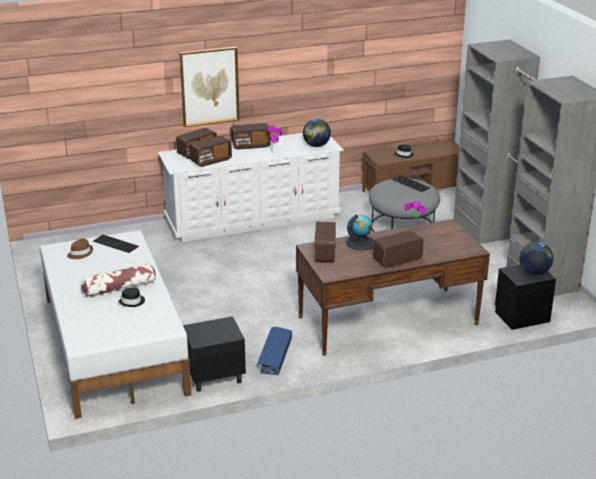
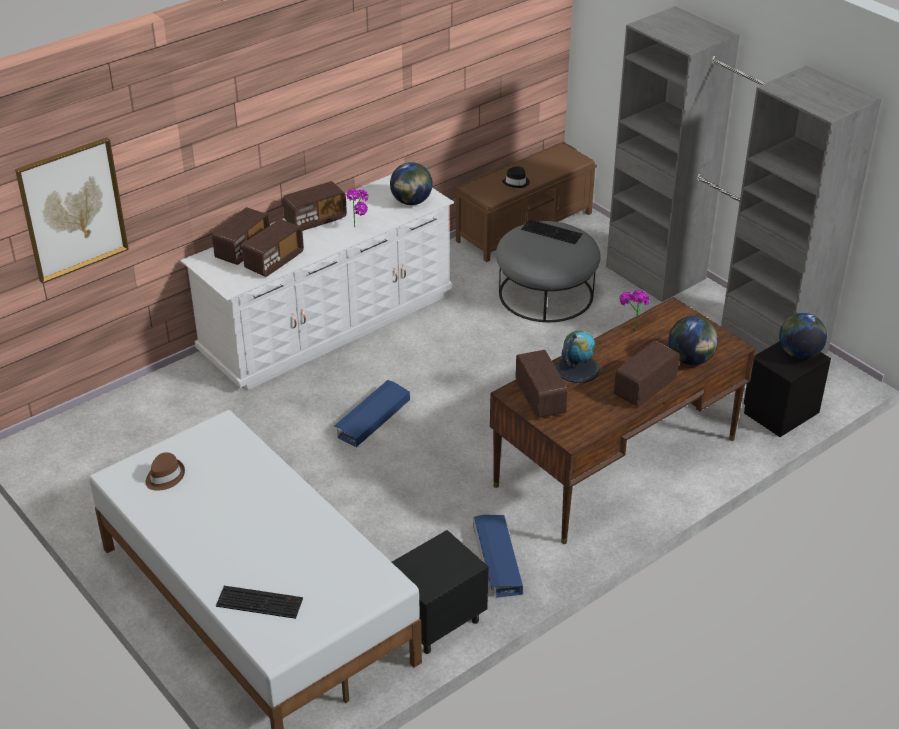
camera: 20 degrees left, 10 degrees up
pillow [81,263,156,297] -> none
keyboard [93,235,139,253] -> keyboard moved to [216,586,303,619]
black hat [118,287,145,307] -> none
picture [179,47,240,127] -> picture moved to [15,137,129,284]
none -> blue storage box [333,380,410,447]
none -> globe [668,316,718,365]

